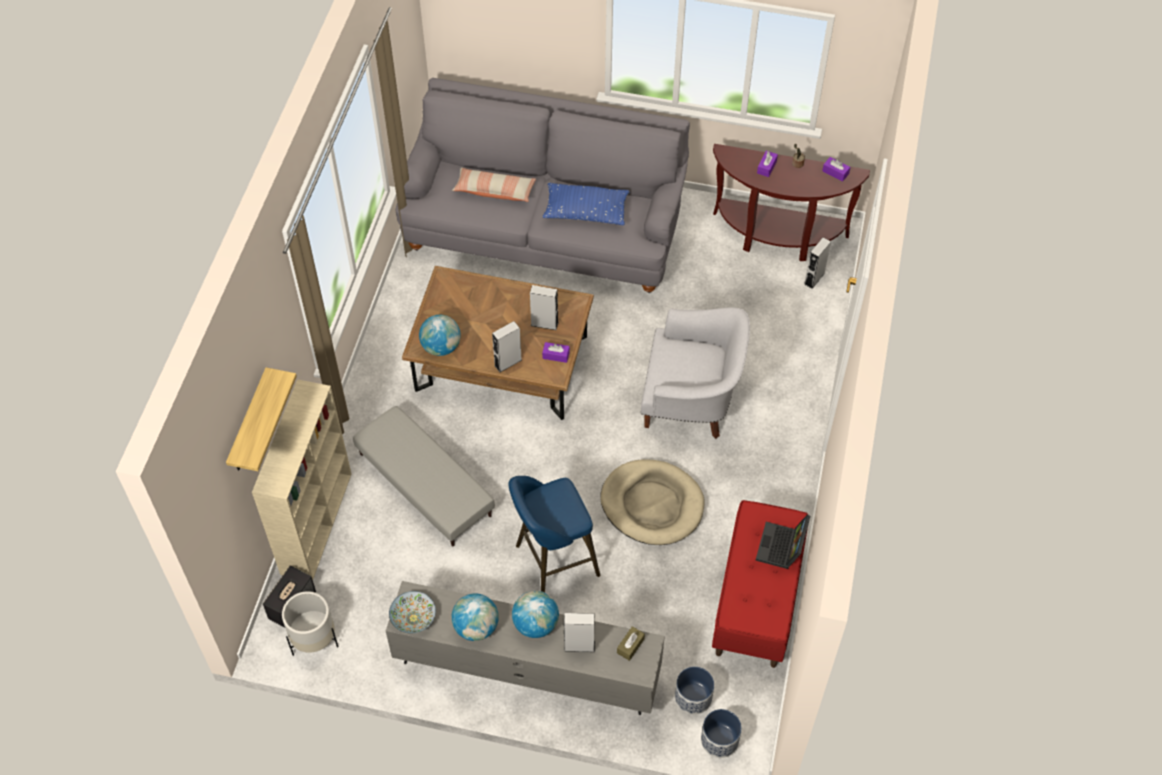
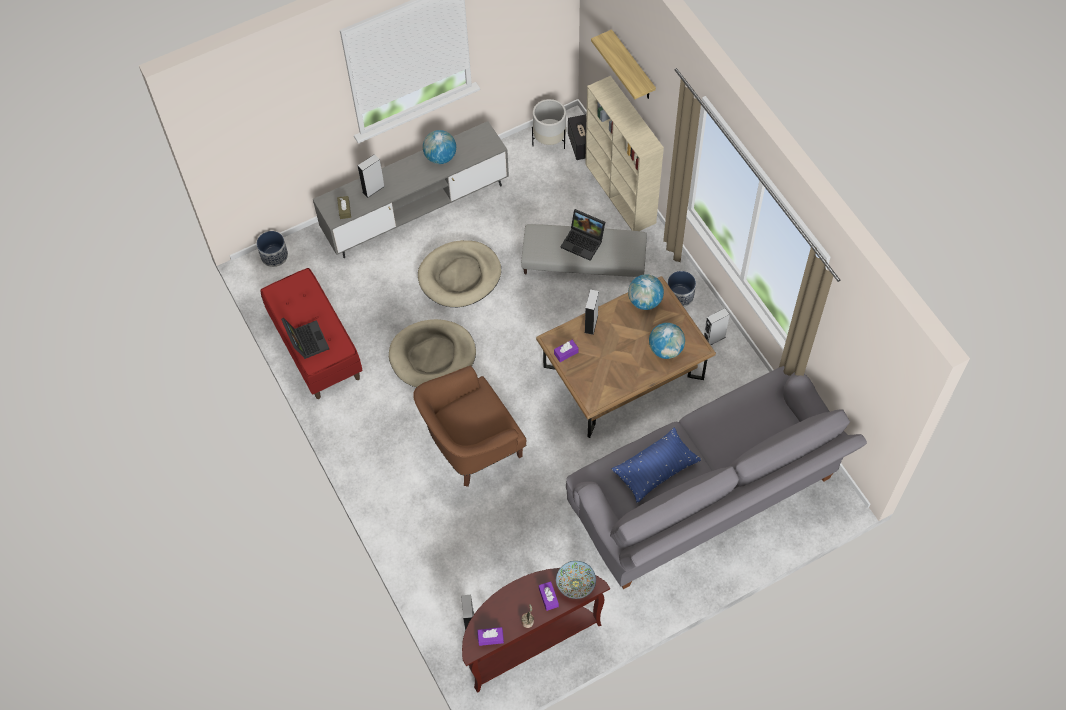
camera: 140 degrees right, 5 degrees up
bowl [389,591,436,634] -> bowl moved to [556,561,596,599]
pillow [452,167,536,202] -> none
blue stool [508,476,600,592] -> beige dog bed [418,240,501,307]
globe [512,591,559,638] -> globe moved to [649,323,685,359]
grey speaker [530,285,558,330] -> grey speaker moved to [704,308,730,345]
white armchair [641,307,750,439] -> brown armchair [413,366,526,487]
planter [675,666,714,715] -> planter moved to [667,271,696,307]
none -> laptop [560,209,605,261]

